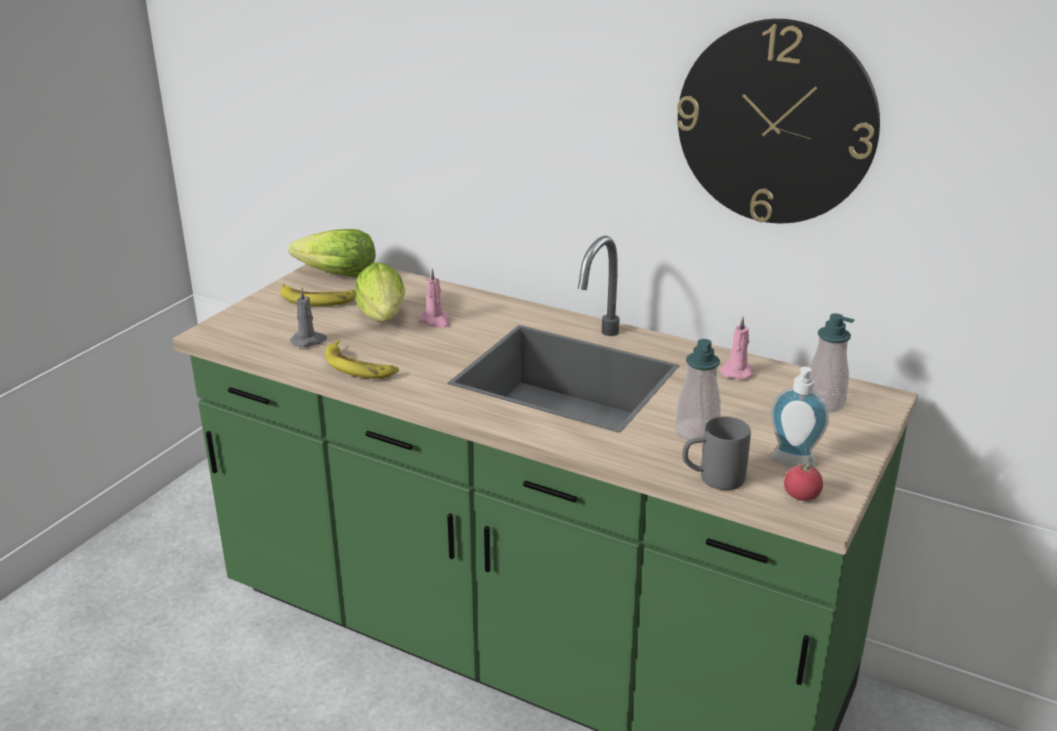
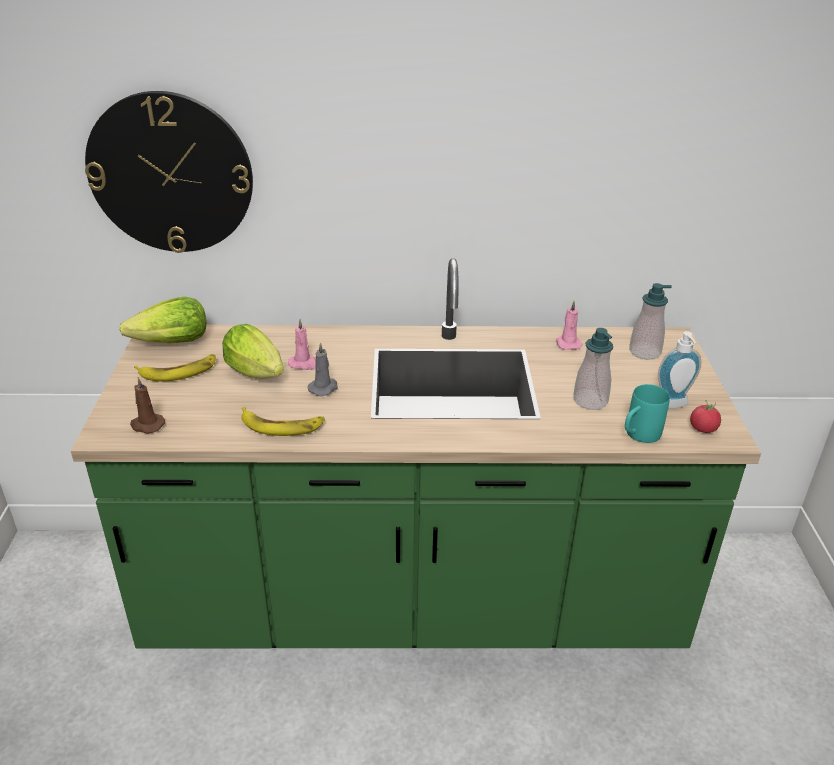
camera: 30 degrees left, 5 degrees up
grey candle [290,288,327,347] -> grey candle moved to [307,342,338,397]
wall clock [677,19,880,223] -> wall clock moved to [85,91,253,253]
grey mug [682,417,751,490] -> turquoise mug [625,384,670,443]
none -> brown candle [130,377,165,434]

